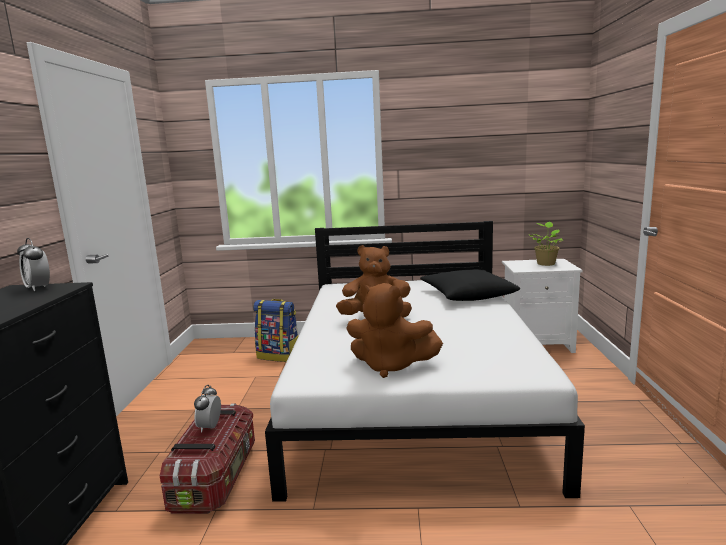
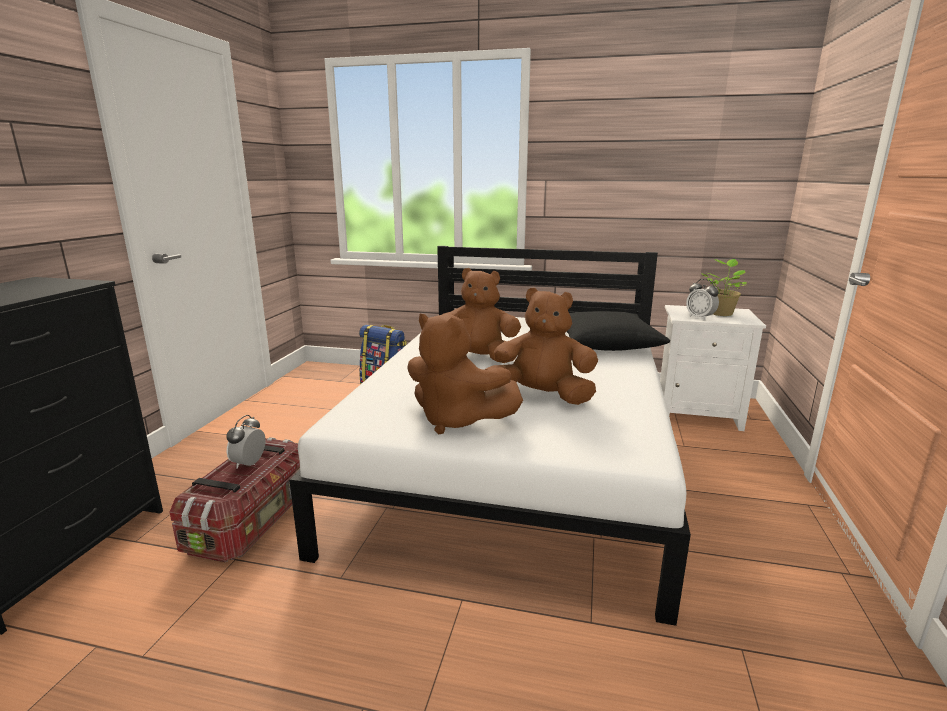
camera: 10 degrees right, 5 degrees up
alarm clock [17,238,50,291] -> alarm clock moved to [686,279,719,320]
none -> brown plush toy [485,287,598,405]

